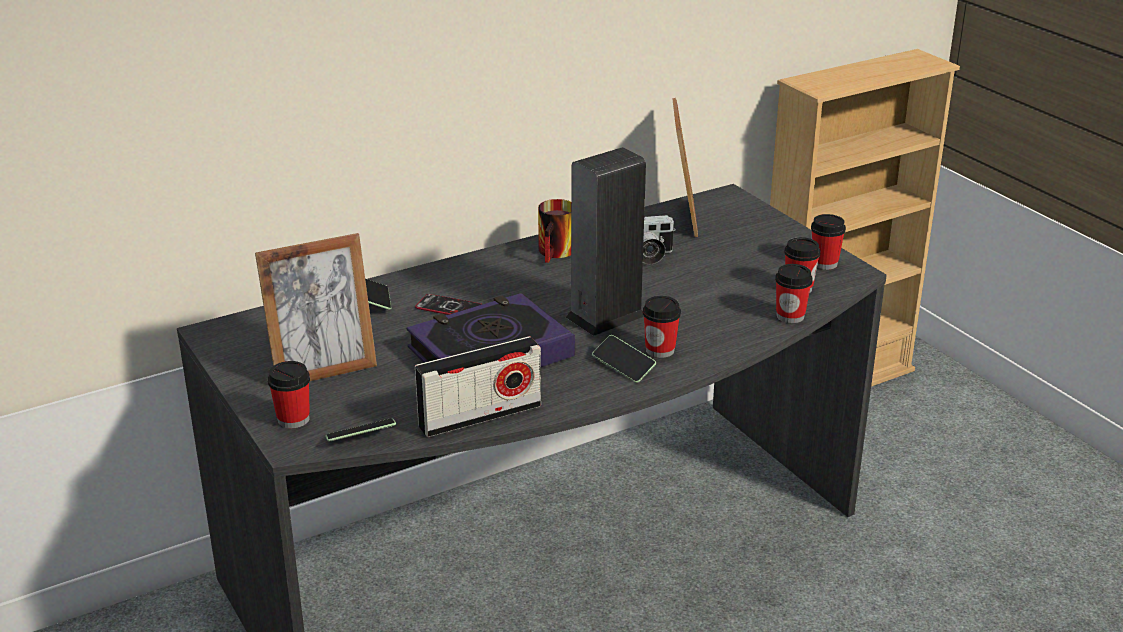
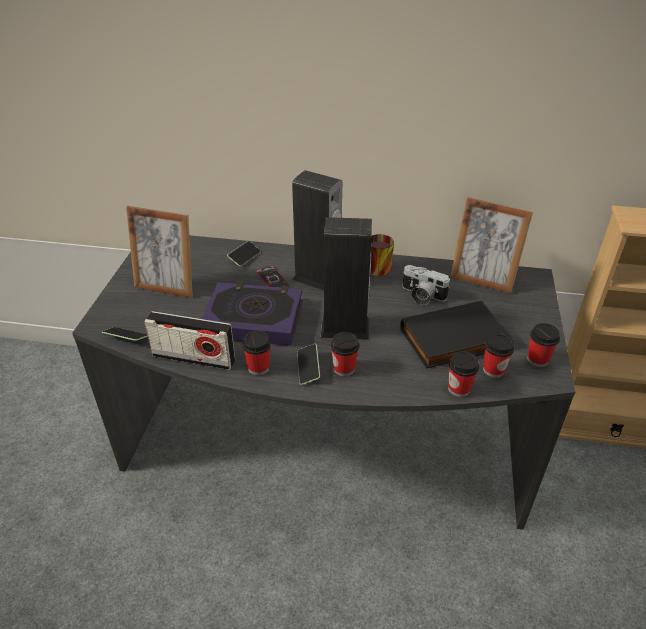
camera: 40 degrees right, 10 degrees up
cup [268,361,310,428] -> cup moved to [242,331,271,375]
picture frame [672,98,698,237] -> picture frame turned 75 degrees clockwise [450,197,533,294]
none -> speaker [292,170,342,290]
none -> black book [400,301,513,369]

